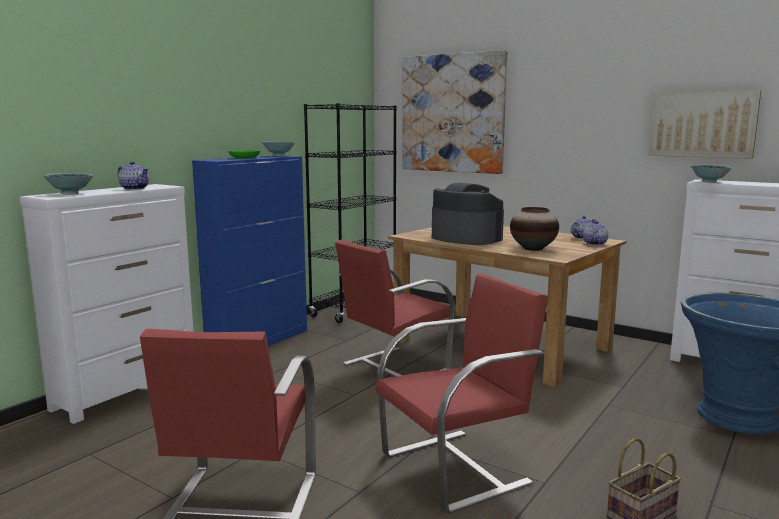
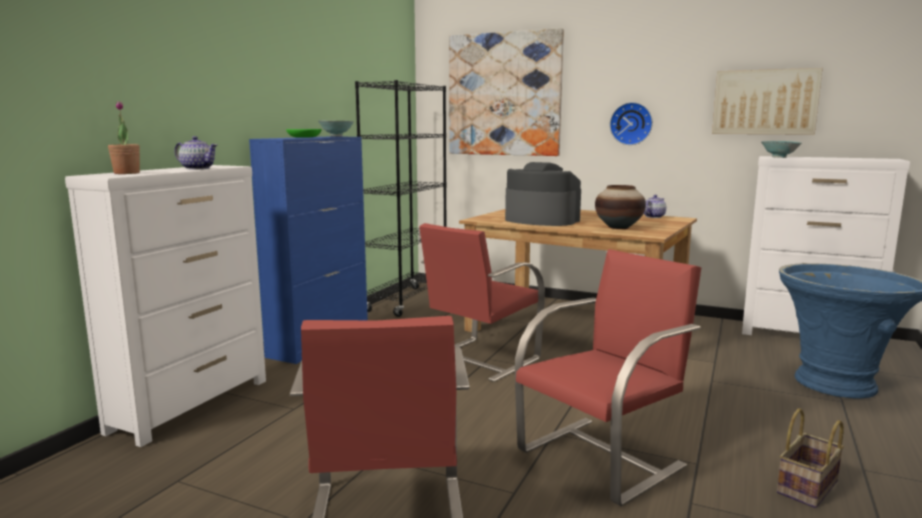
camera: 10 degrees left, 0 degrees up
bowl [43,173,94,195] -> potted plant [108,101,140,174]
teapot [583,221,608,245] -> none
none -> wall clock [610,102,653,145]

